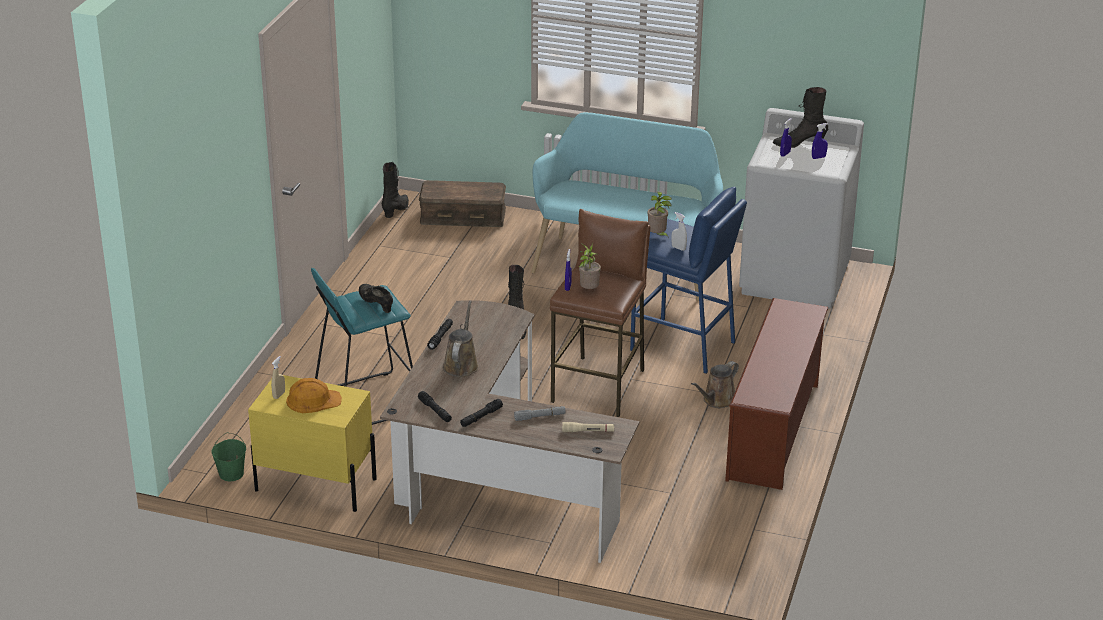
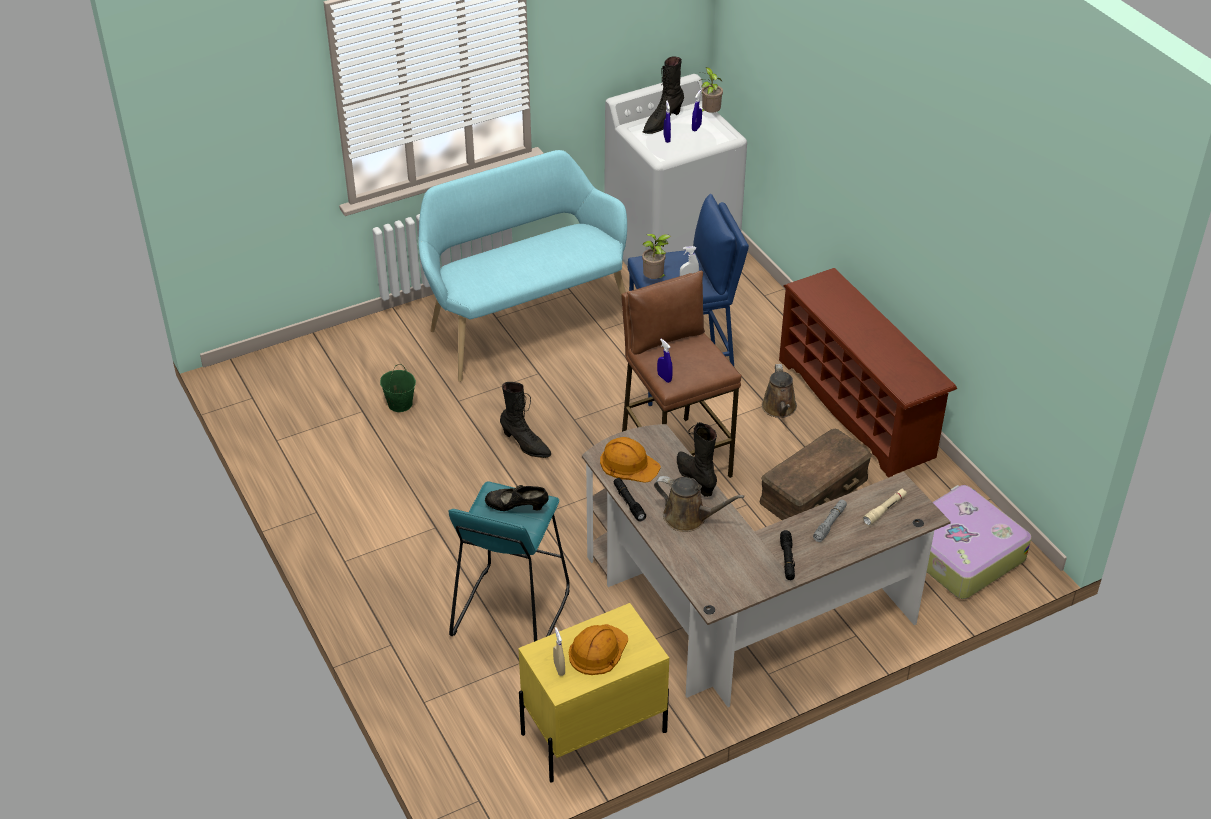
camera: 45 degrees left, 10 degrees up
green bucket [211,432,246,481] -> green bucket moved to [380,364,416,412]
black boot [382,162,409,218] -> black boot moved to [677,422,717,497]
black flashlight [418,391,452,422] -> none
brown storage box [419,180,506,227] -> brown storage box moved to [759,429,872,520]
brown watering can [442,301,479,377] -> brown watering can turned 150 degrees clockwise [654,476,744,532]
potted plant [579,243,601,289] -> potted plant moved to [699,67,723,113]
none -> orange hard hat [600,437,661,483]
none -> suitcase [927,485,1032,599]

